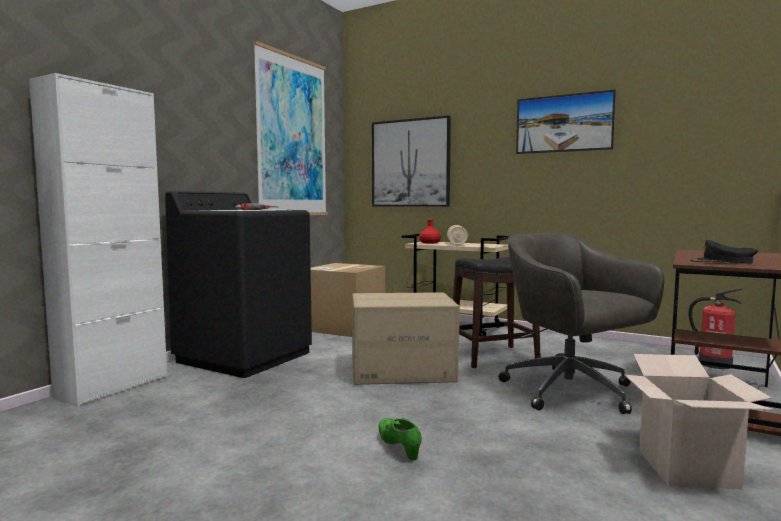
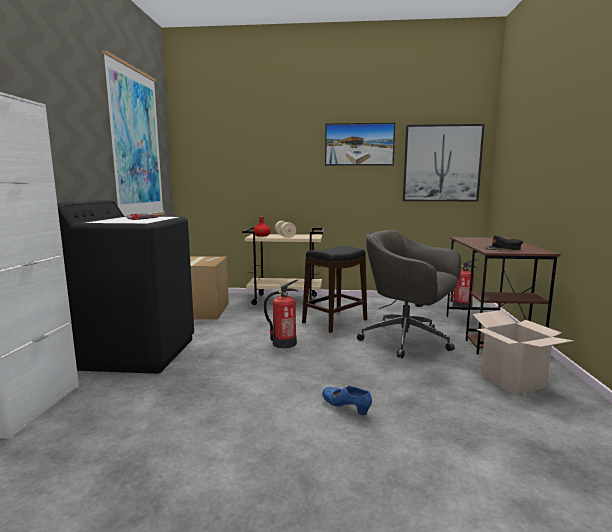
camera: 25 degrees left, 5 degrees up
cardboard box [352,292,460,385] -> fire extinguisher [264,280,298,348]
picture [372,115,451,207] -> picture moved to [403,124,485,201]
green shoe [379,418,422,460] -> blue shoe [322,386,372,415]

